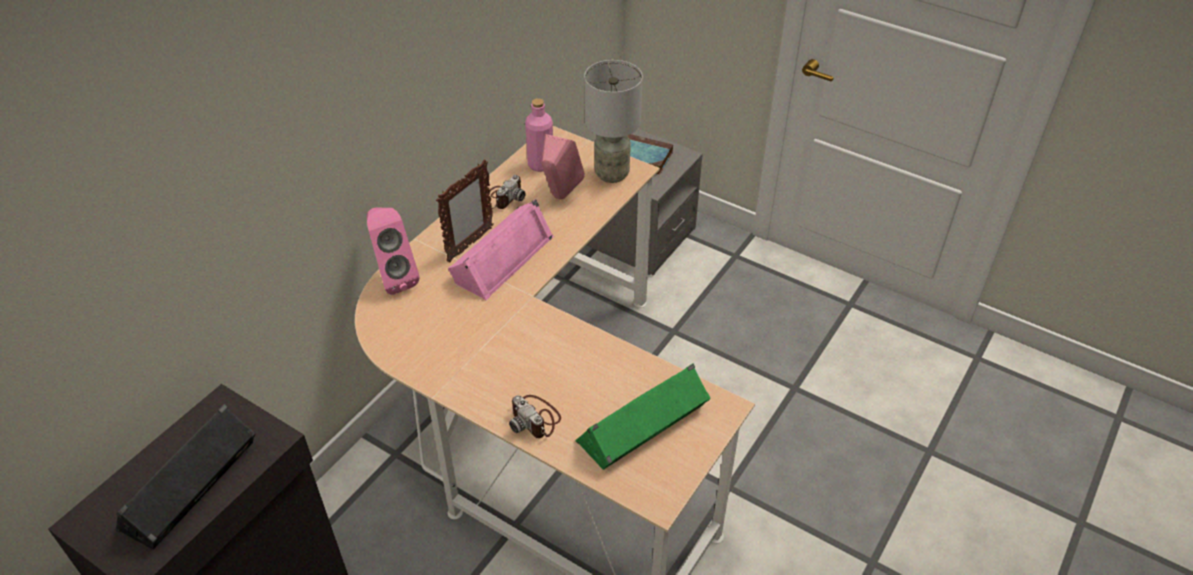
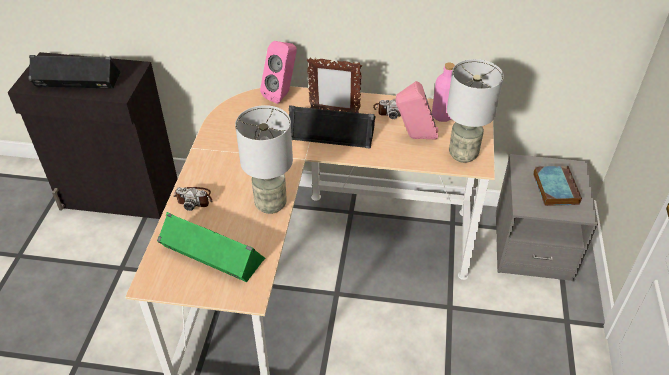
camera: 65 degrees right, 0 degrees up
pink speaker [448,199,554,300] -> black speaker [289,105,375,149]
camera [509,395,561,438] -> camera turned 105 degrees counterclockwise [174,187,213,211]
none -> grey table lamp [235,105,293,214]

